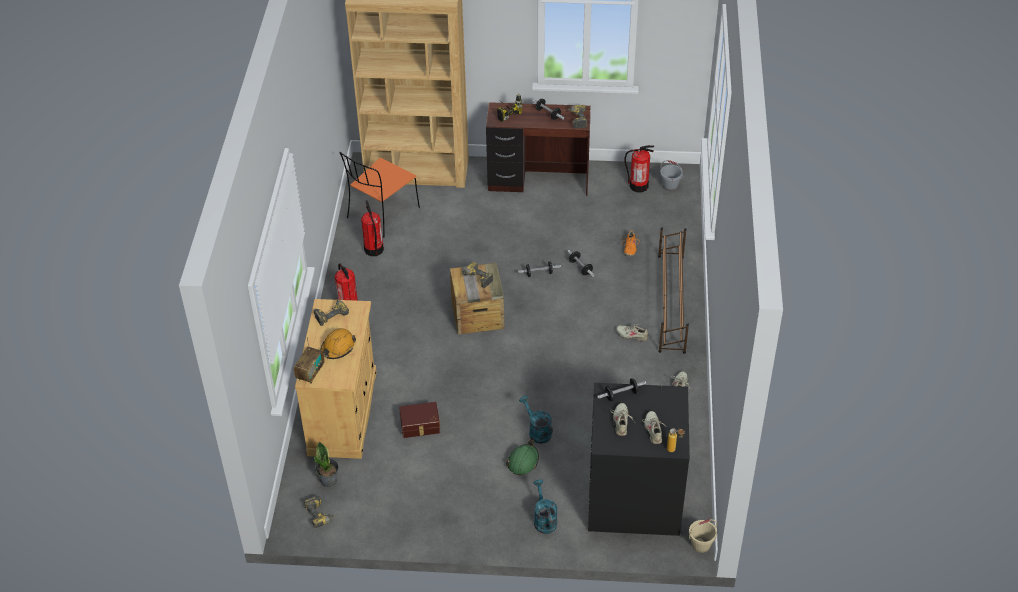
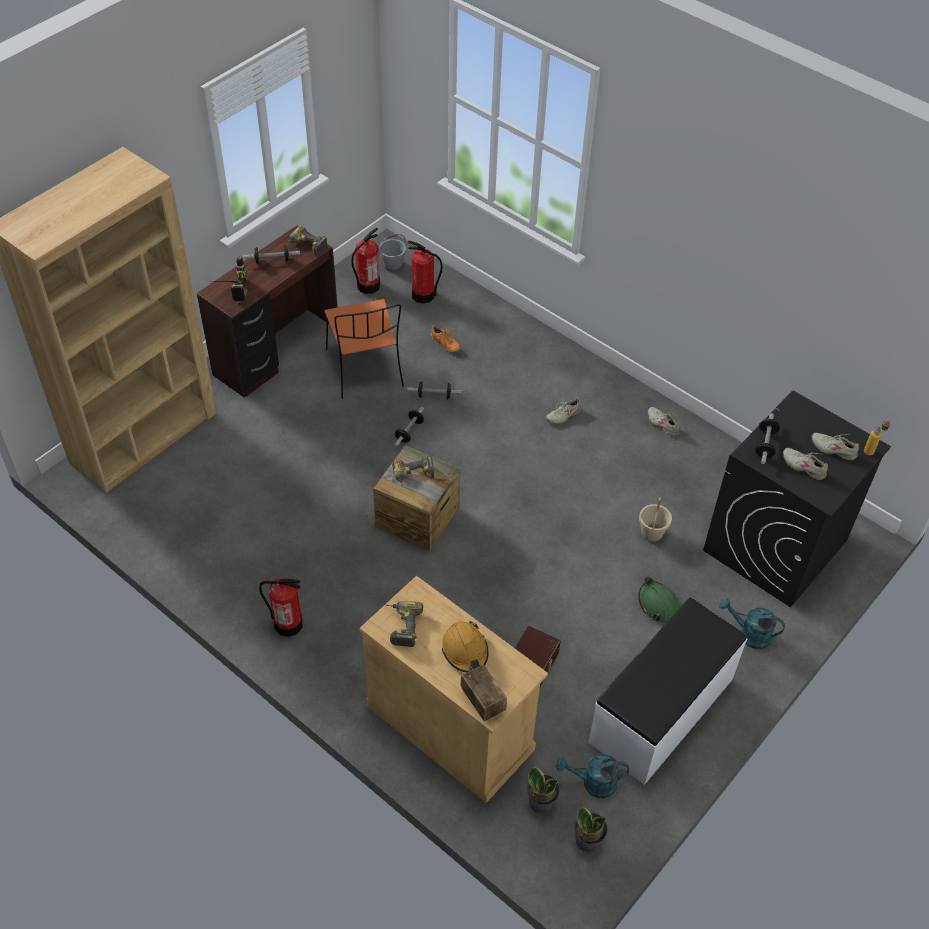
camera: 55 degrees left, 5 degrees up
power drill [304,495,337,528] -> potted plant [574,807,608,852]
orange chair [339,152,420,237] -> orange chair moved to [324,299,404,399]
fire extinguisher [361,200,384,256] -> fire extinguisher moved to [408,241,442,304]
turquoise watering can [519,396,553,444] -> turquoise watering can moved to [556,754,629,798]
brown shoe rack [658,227,689,354] -> none
beige bucket [689,519,717,553] -> beige bucket moved to [639,497,672,542]
none -> white bench [589,598,747,785]

